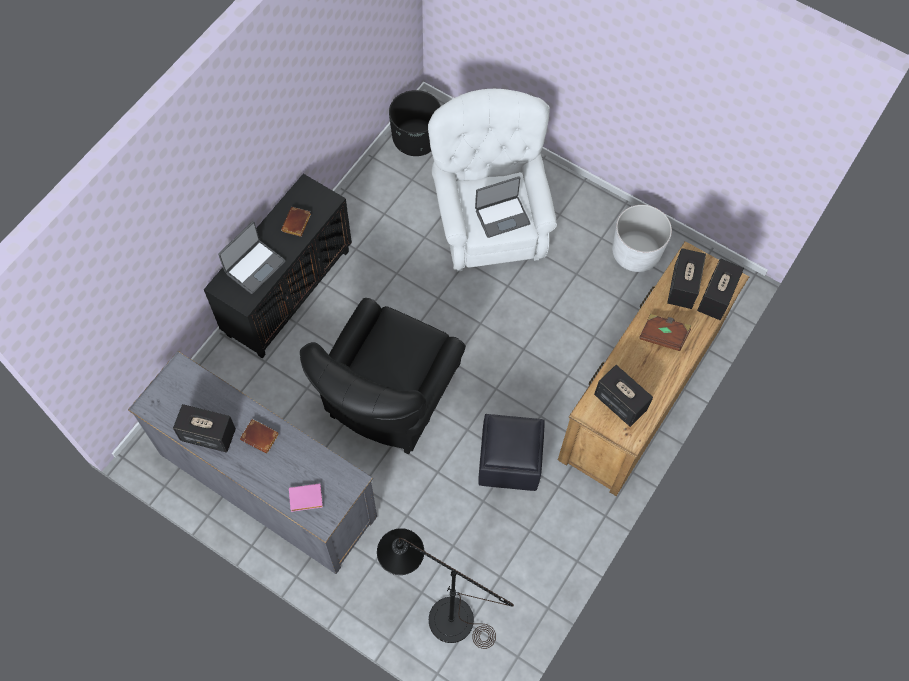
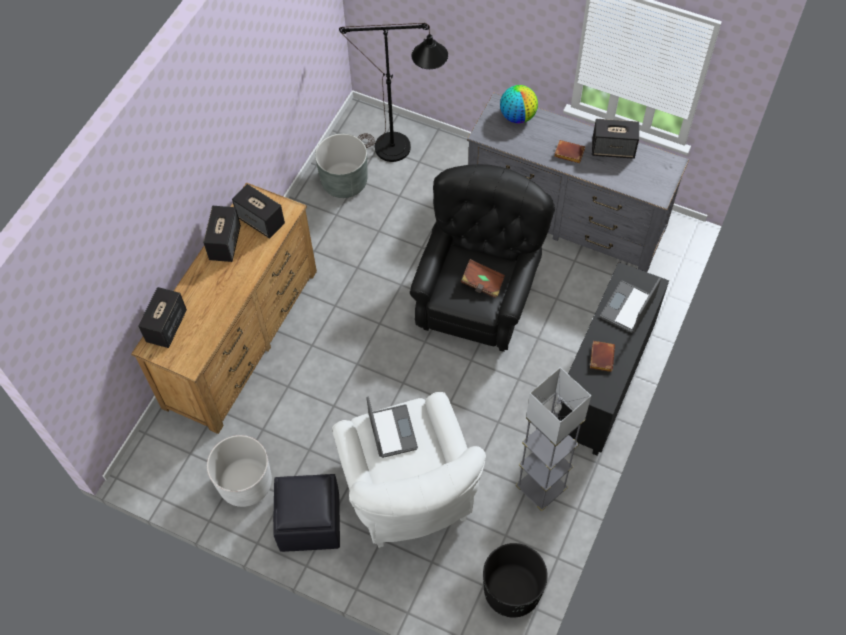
camera: 175 degrees right, 5 degrees down
pink book [289,483,323,512] -> globe [500,85,538,123]
laptop [475,176,531,238] -> laptop turned 105 degrees clockwise [367,397,418,458]
black ottoman [478,414,545,491] -> black ottoman moved to [273,474,340,552]
brown book [640,314,691,351] -> brown book moved to [461,259,505,298]
speaker [667,248,706,309] -> speaker moved to [203,206,241,262]
none -> grey planter [315,134,367,198]
none -> grey floor lamp [516,367,591,511]

